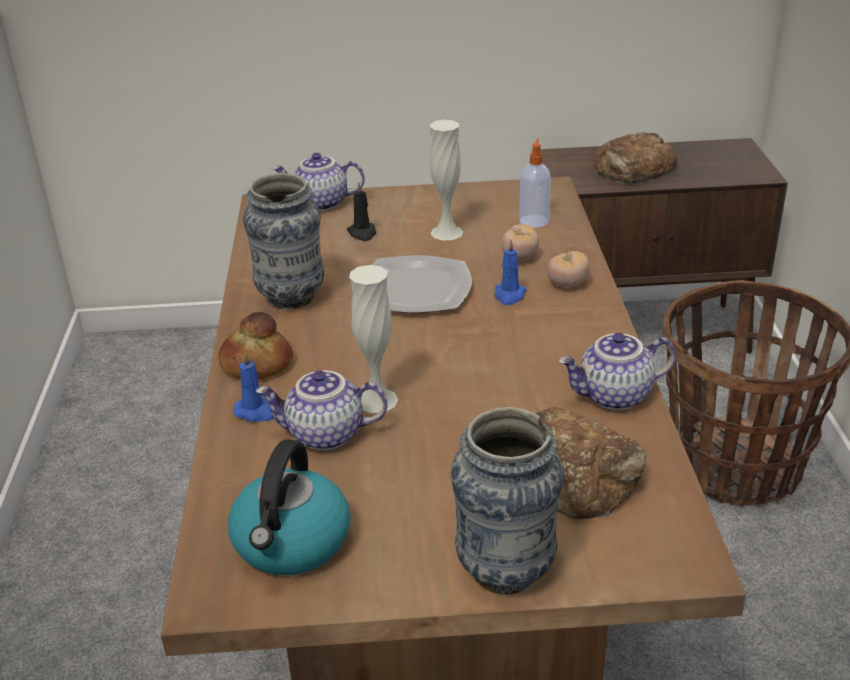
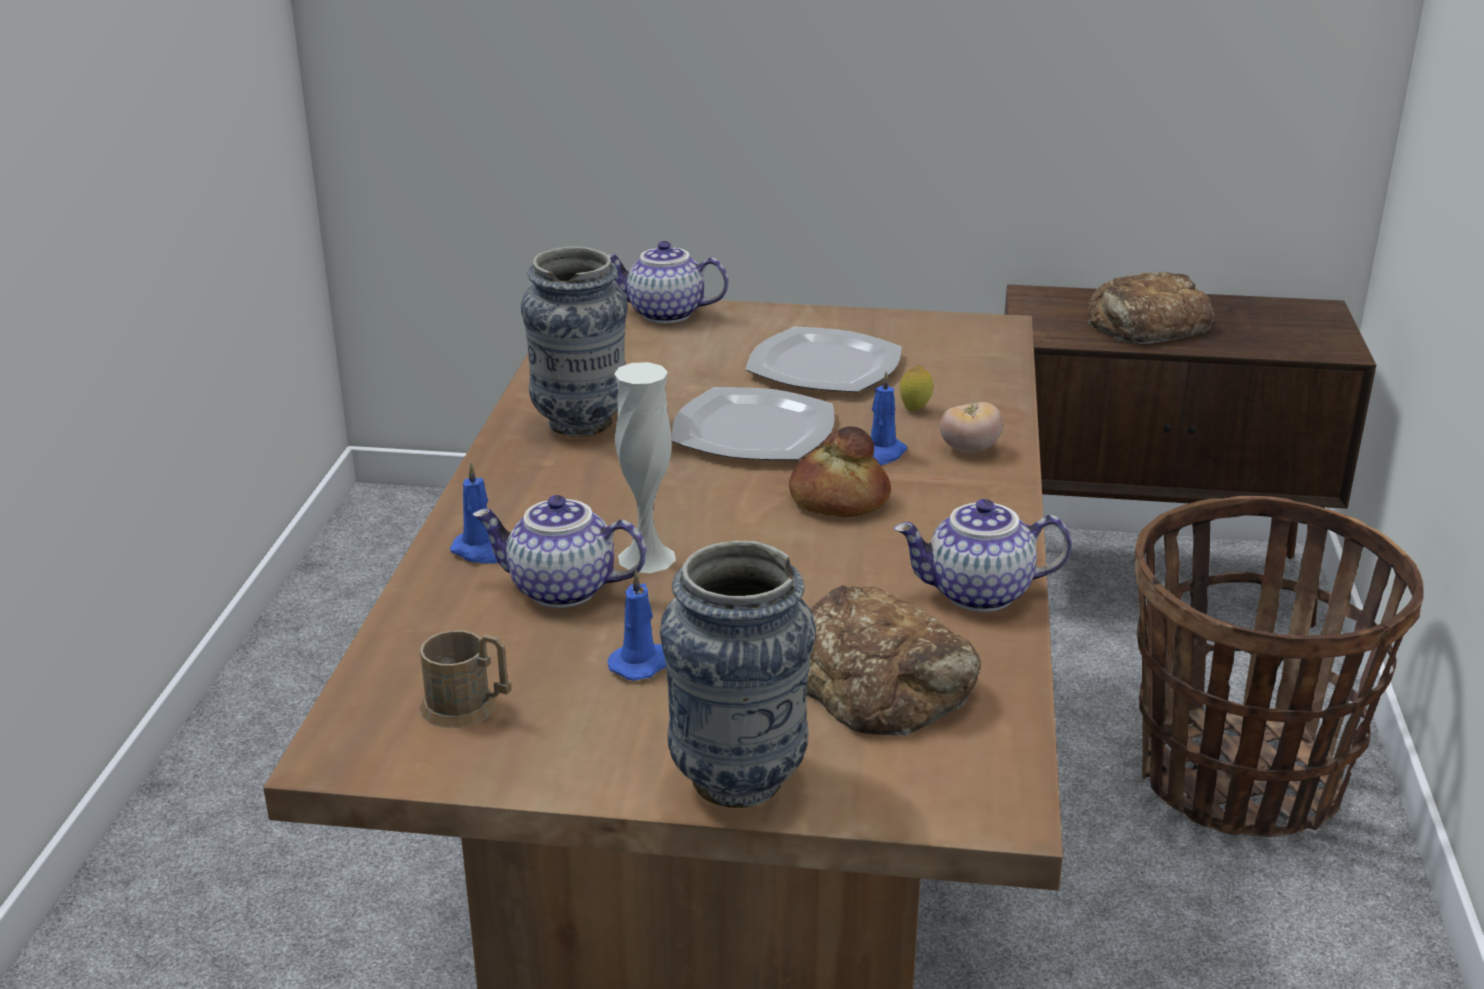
camera: 10 degrees right, 5 degrees down
bread [218,312,293,379] -> bread moved to [789,426,891,517]
kettle [228,440,350,575] -> brown mug [420,630,512,728]
black candle [347,181,376,241] -> none
white vase [430,120,463,241] -> plate [745,327,902,392]
tomato [501,224,539,261] -> lemon [900,365,933,411]
soap dispenser [519,138,551,228] -> none
none -> blue candle [607,569,666,681]

